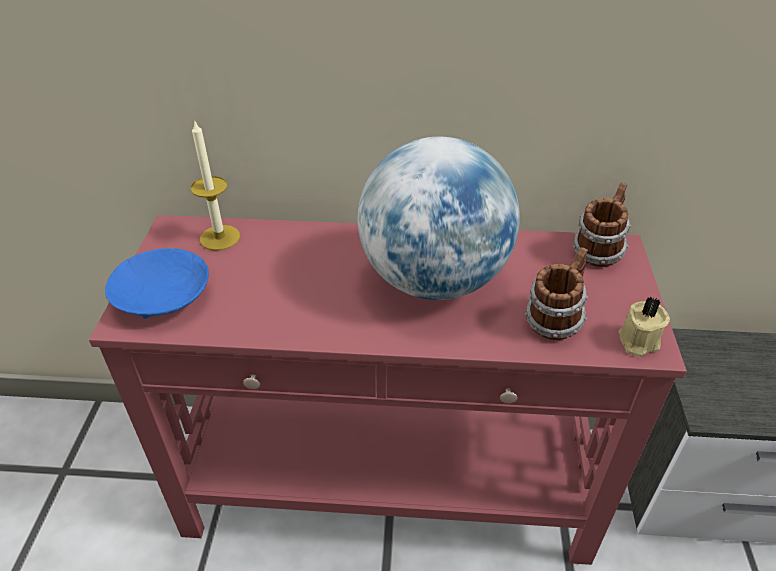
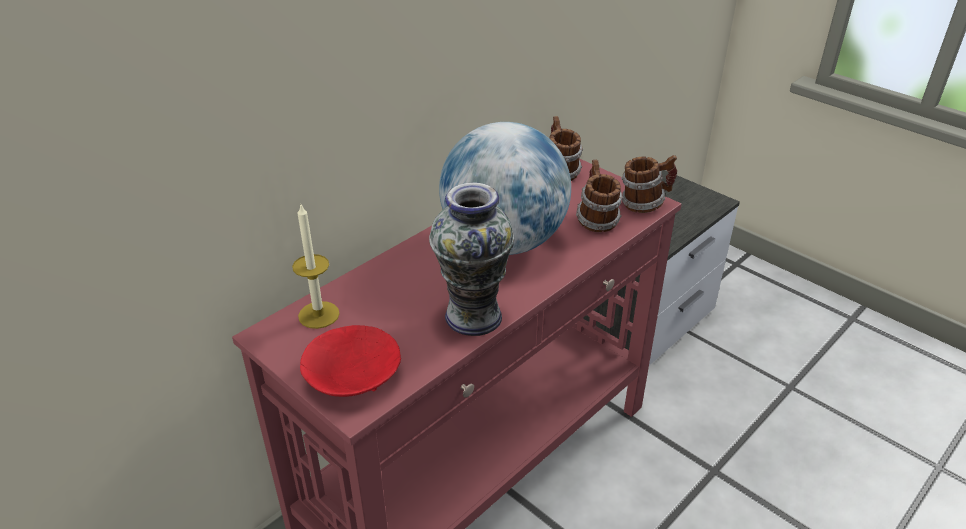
camera: 50 degrees left, 5 degrees down
blue bowl [105,248,209,319] -> red bowl [300,325,401,397]
beige candle [619,296,670,357] -> mug [621,155,677,213]
none -> vase [429,183,514,336]

